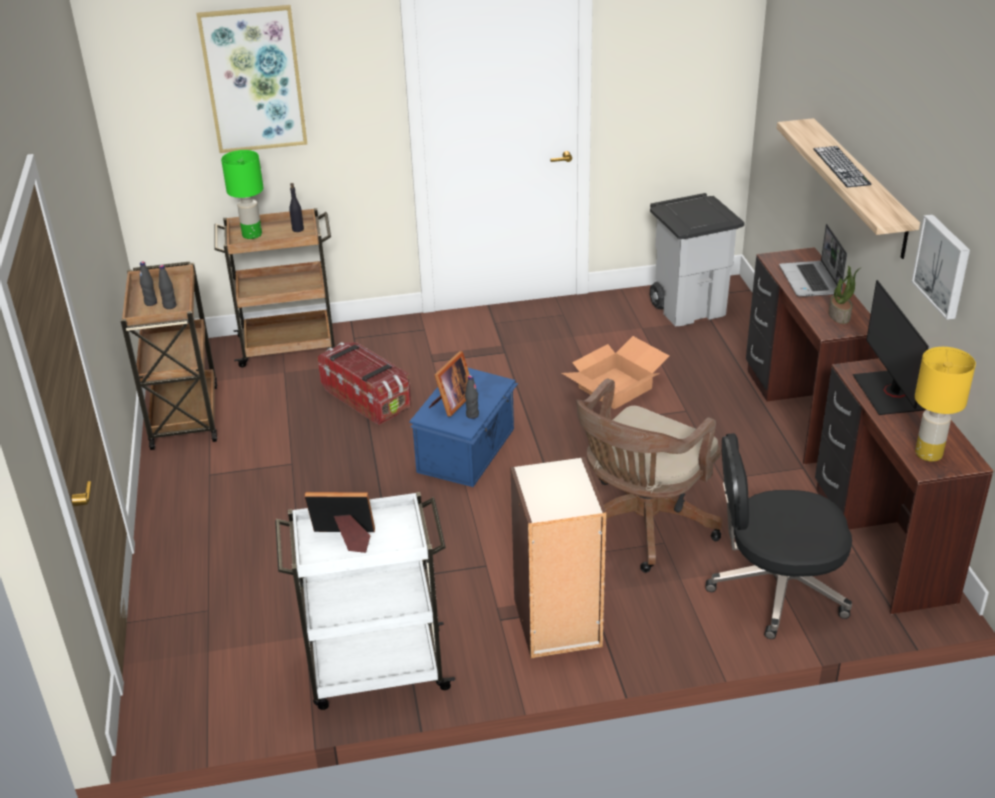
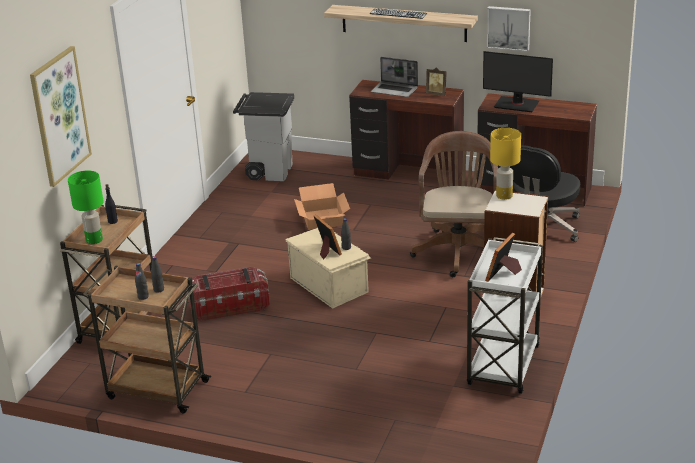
camera: 60 degrees left, 5 degrees down
blue storage box [409,368,518,487] -> beige storage box [285,228,371,309]
brown office chair [576,378,723,573] -> brown office chair turned 150 degrees counterclockwise [410,131,498,277]
potted plant [829,265,862,324] -> picture frame [426,67,447,96]
yellow table lamp [915,347,976,462] -> yellow table lamp moved to [490,128,521,200]

